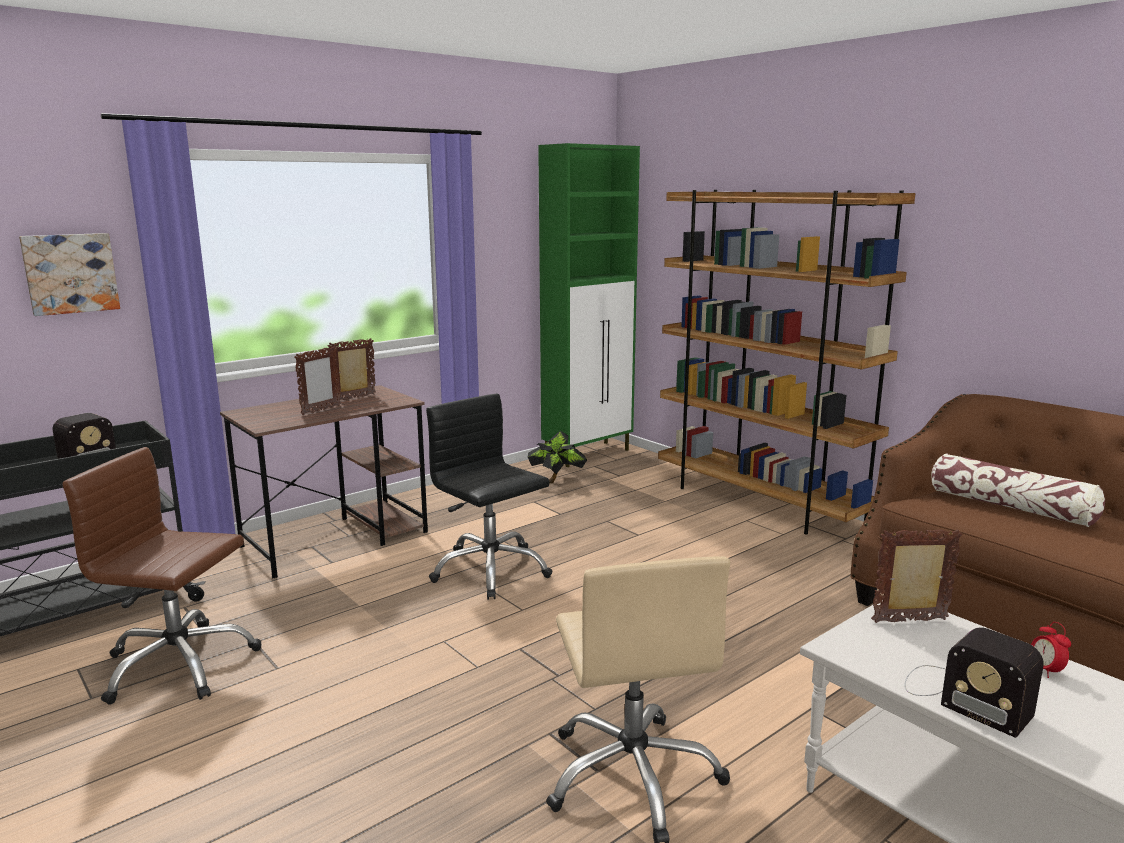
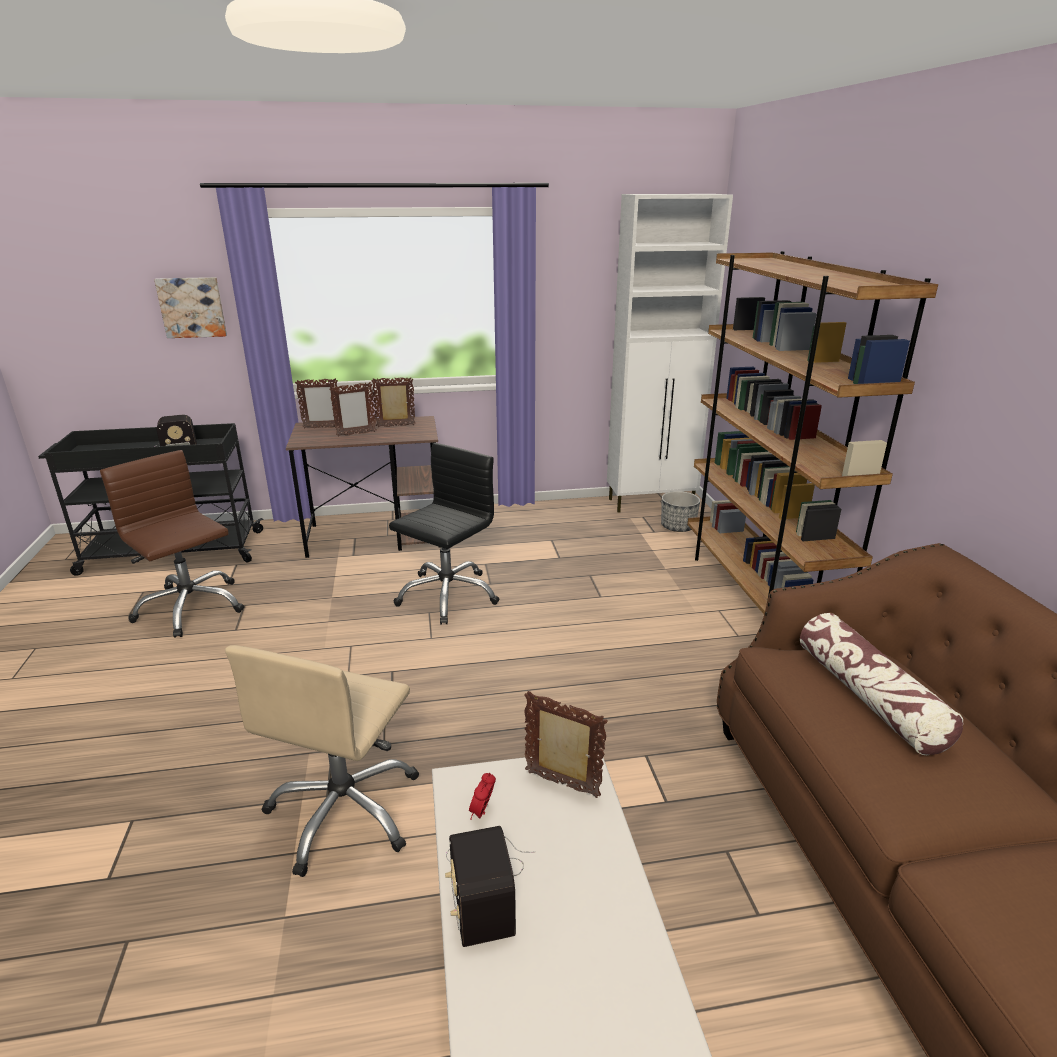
camera: 30 degrees right, 10 degrees up
black office chair [426,393,553,599] -> black office chair turned 45 degrees clockwise [389,443,499,624]
potted plant [528,431,587,484] -> none
green cabinet [538,143,640,467] -> white cabinet [607,194,733,513]
alarm clock [1031,622,1071,678] -> alarm clock moved to [469,773,496,820]
none -> picture frame [295,378,340,429]
none -> planter [661,491,700,532]

